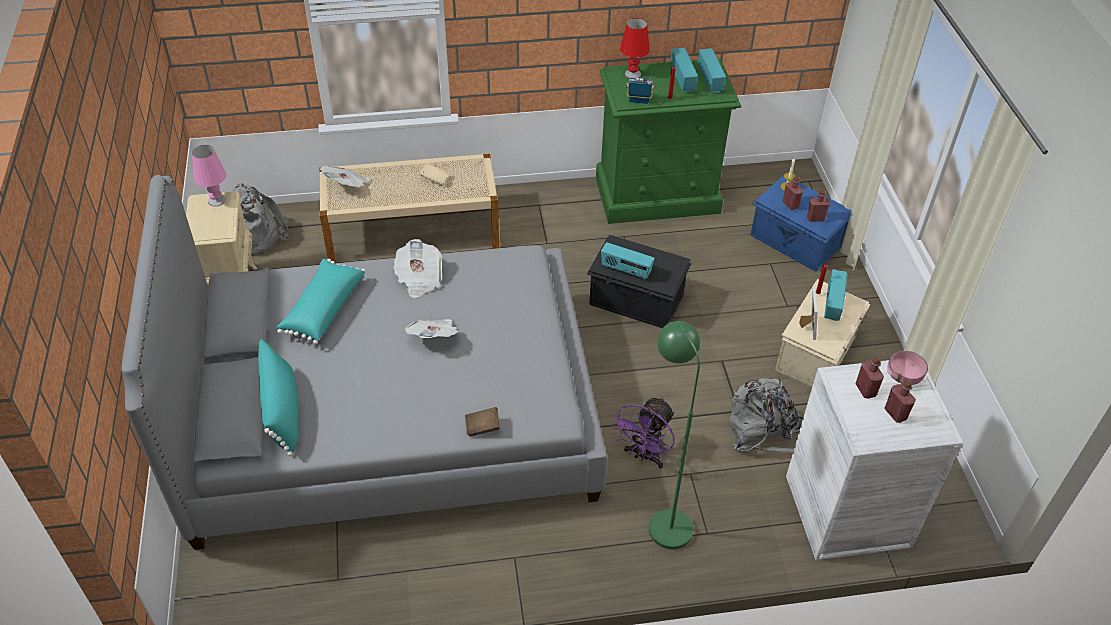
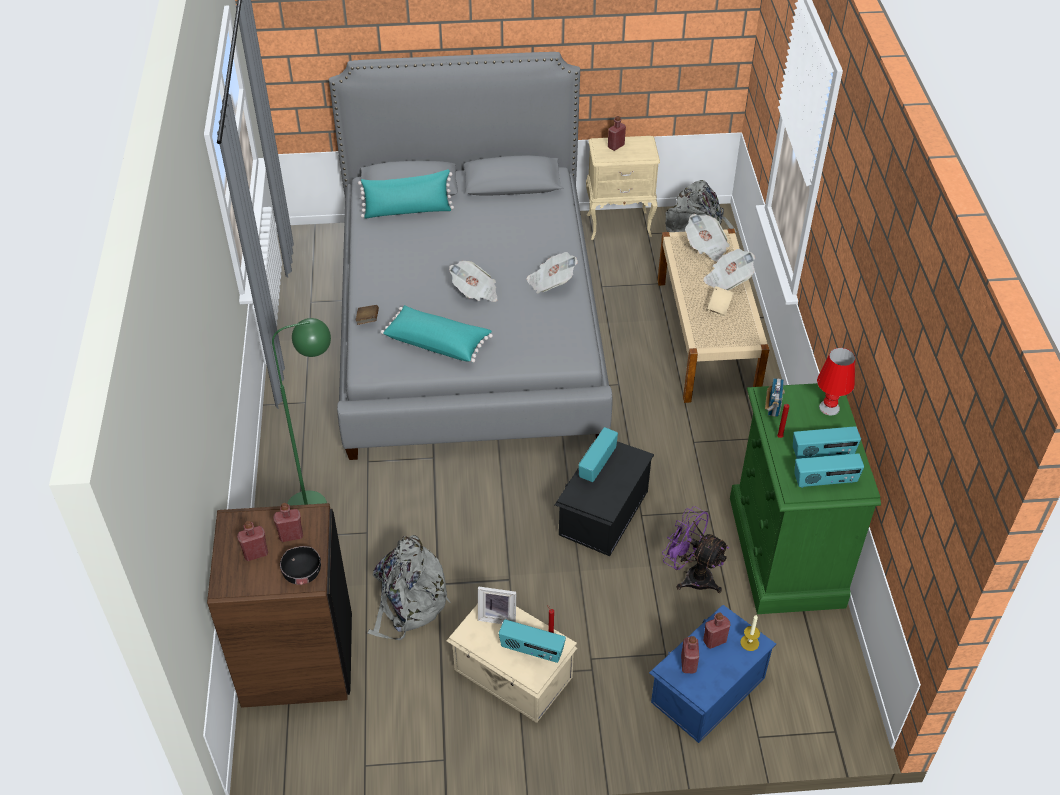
camera: 95 degrees right, 0 degrees up
pink table lamp [192,145,226,207] -> none
turquoise pillow [276,259,365,344] -> turquoise pillow moved to [381,305,493,363]
purple fan [612,397,675,469] -> purple fan moved to [662,506,729,593]
white cabinet [786,360,963,560] -> brown cabinet [207,503,352,708]
pink bowl [887,351,928,385] -> black bowl [280,546,321,585]
none -> red bottle [608,116,626,151]
none -> newspaper [703,249,755,290]

